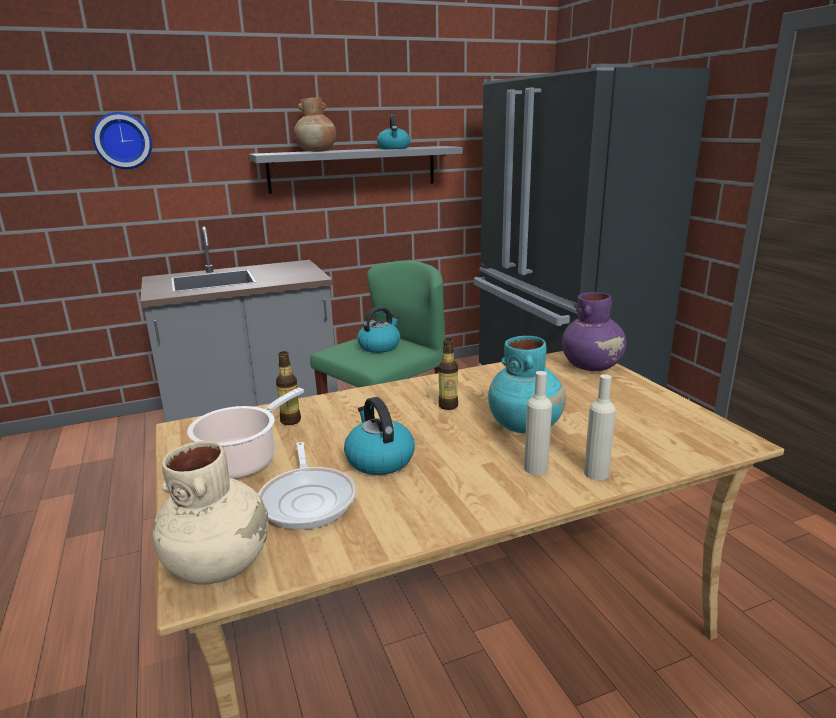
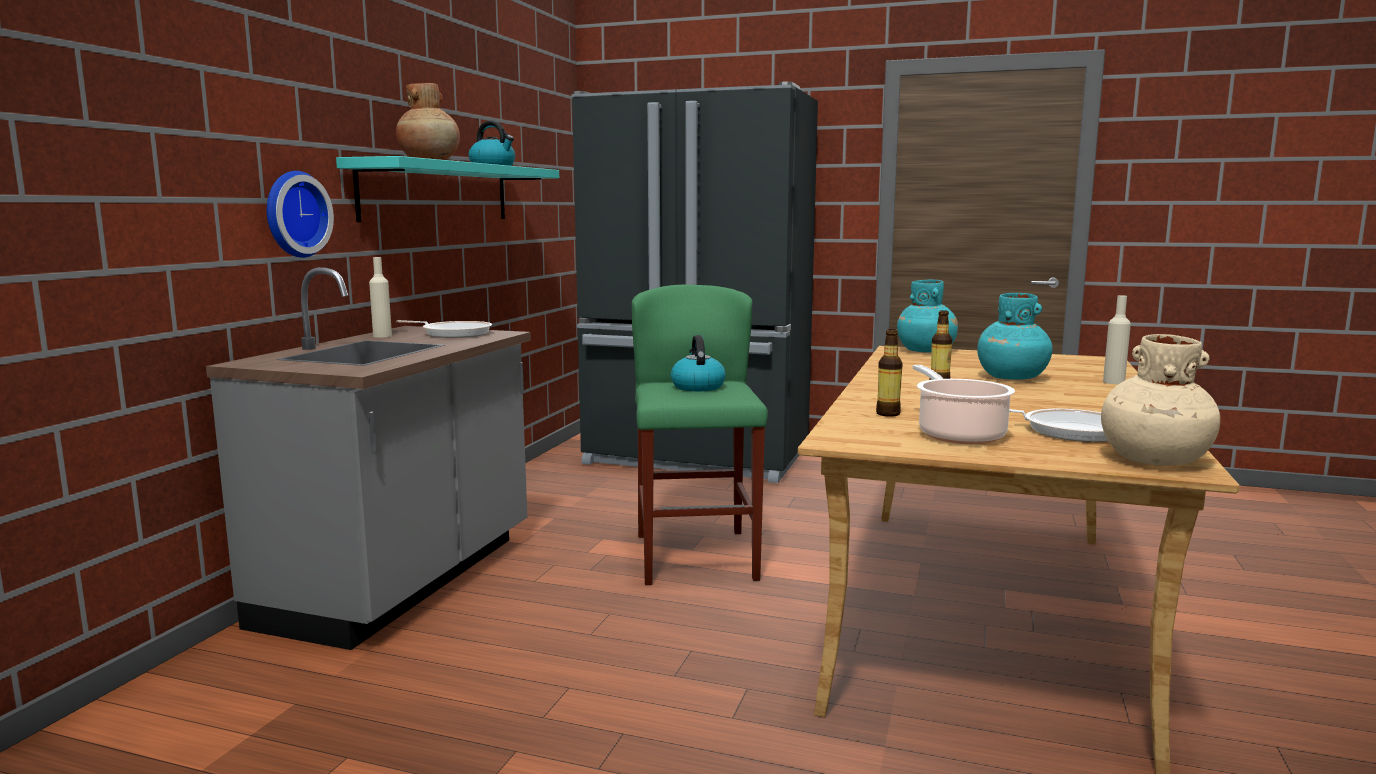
camera: 50 degrees left, 10 degrees down
wall clock [92,112,152,169] -> wall clock moved to [267,171,334,258]
grey shelf [249,146,463,194] -> turquoise shelf [336,156,559,222]
kettle [344,397,415,475] -> none
beige bottle [524,371,552,475] -> beige bottle moved to [369,257,392,338]
purple vase [562,292,627,371] -> turquoise vase [897,280,958,353]
none -> frying pan [396,320,492,338]

